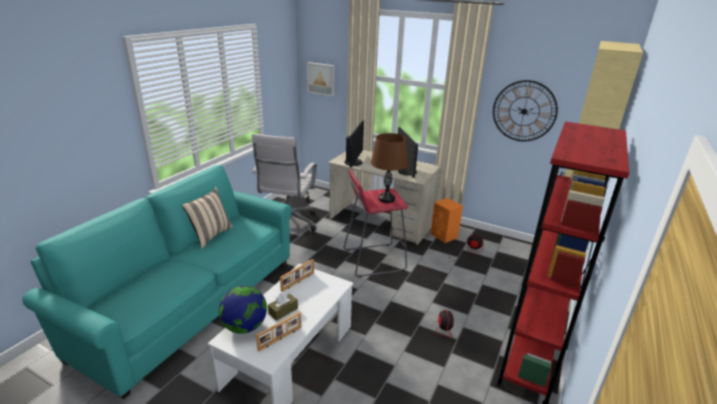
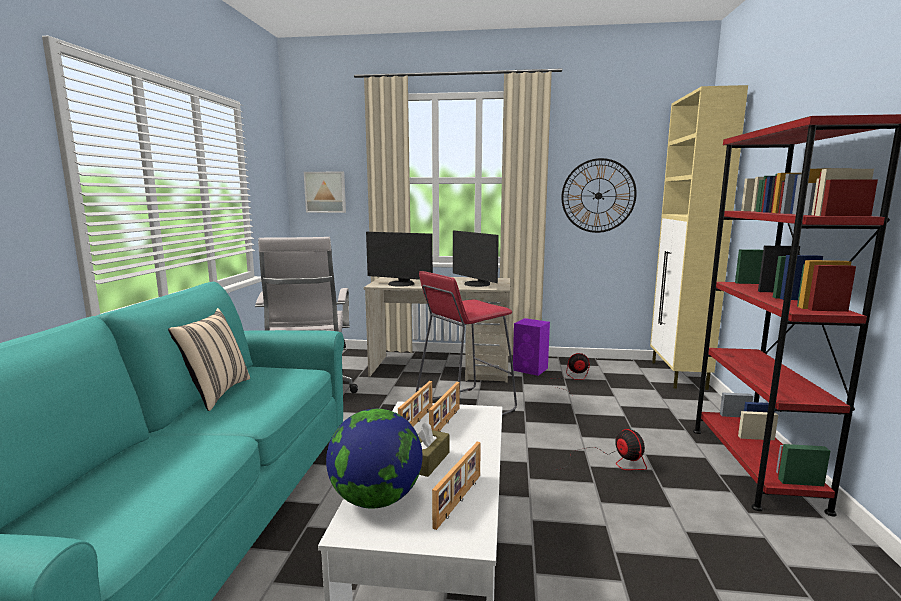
camera: 20 degrees left, 15 degrees down
monitor [345,120,364,168] -> monitor turned 120 degrees clockwise [366,232,433,287]
brown table lamp [371,133,408,203] -> none
orange speaker [431,198,463,243] -> purple speaker [513,318,550,376]
none -> picture frame [429,382,459,431]

